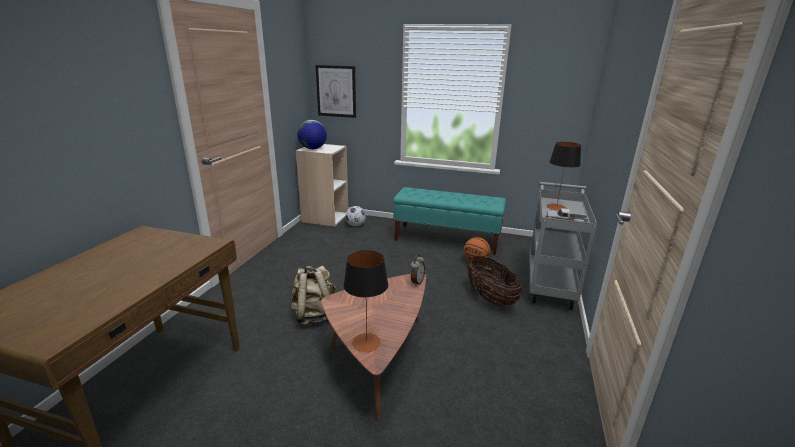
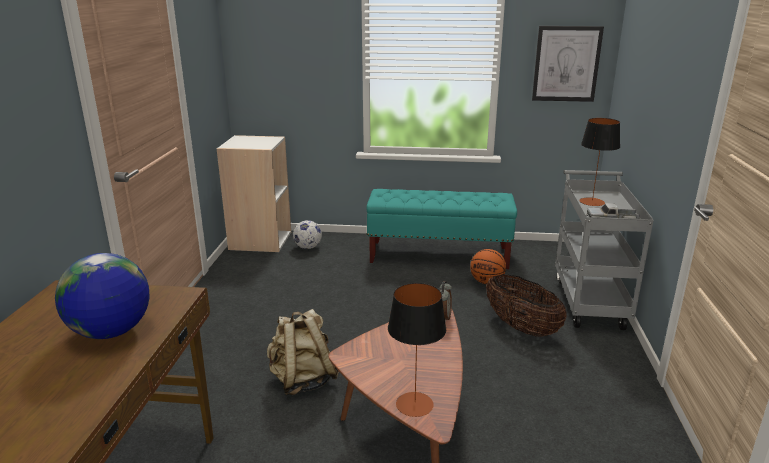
camera: 10 degrees left, 0 degrees up
globe [297,120,327,149] -> globe moved to [55,253,150,339]
picture [315,65,356,118] -> picture moved to [532,26,604,102]

